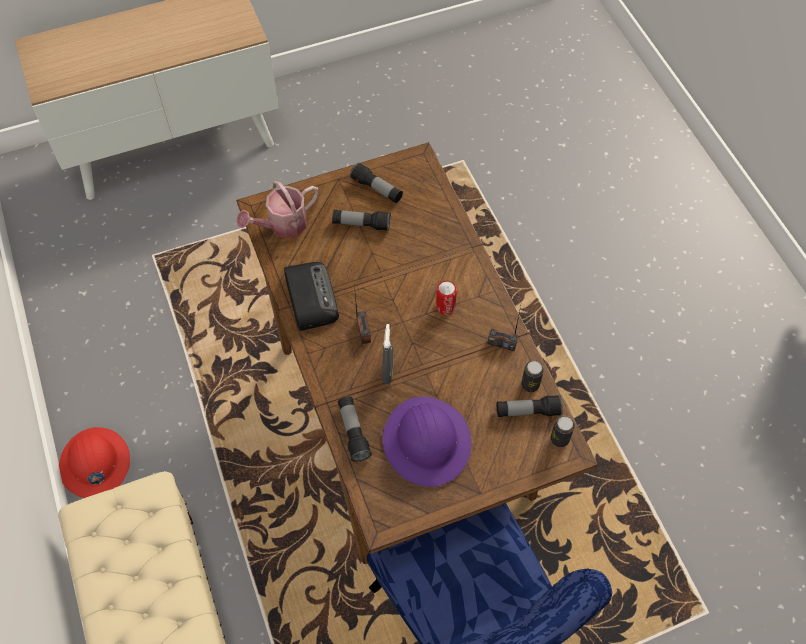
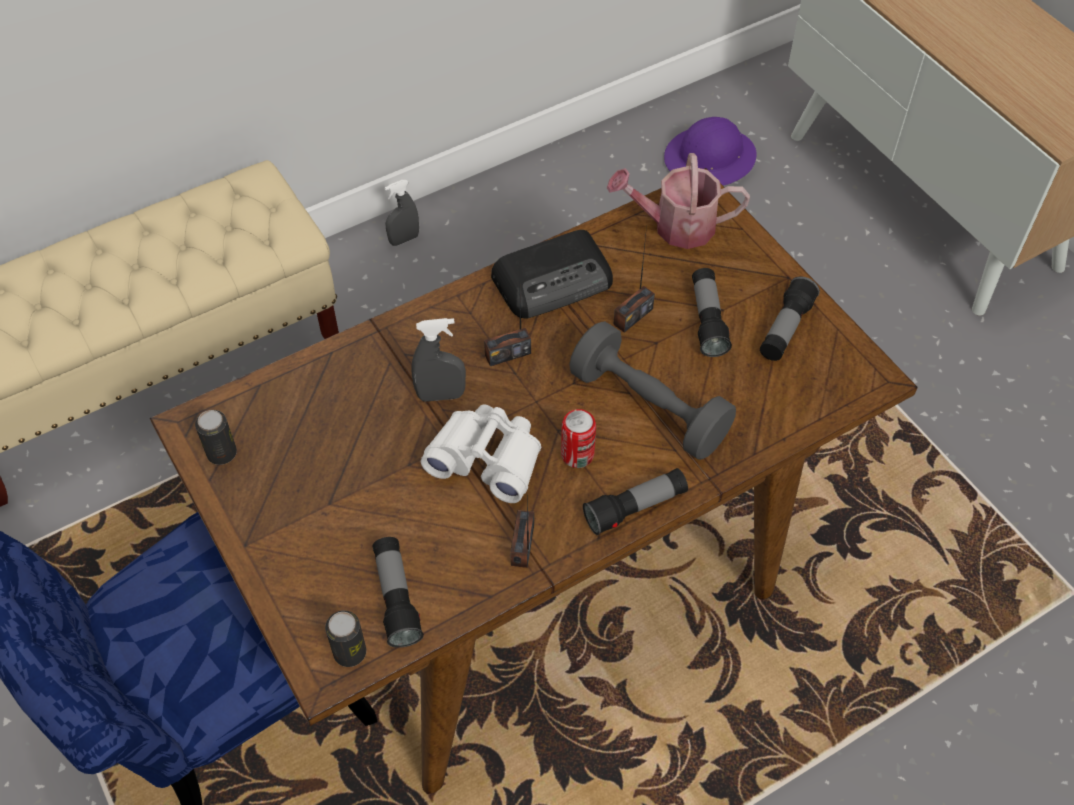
camera: 80 degrees right, 5 degrees down
red hard hat [59,427,130,498] -> grey spray bottle [384,180,419,246]
watering can [236,181,319,238] -> watering can turned 45 degrees counterclockwise [607,153,750,249]
flashlight [338,396,372,462] -> flashlight moved to [583,468,688,535]
purple hard hat [383,396,471,487] -> purple hard hat moved to [664,117,756,185]
can [521,361,544,392] -> can moved to [195,410,237,465]
none -> white binoculars [421,405,541,503]
none -> grey dumbbell [569,321,736,460]
none -> radio [613,226,655,333]

